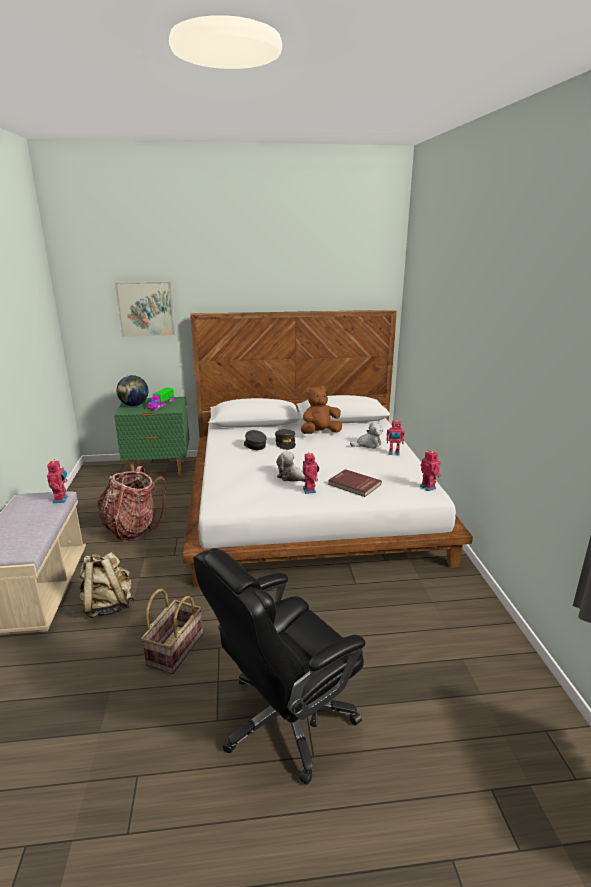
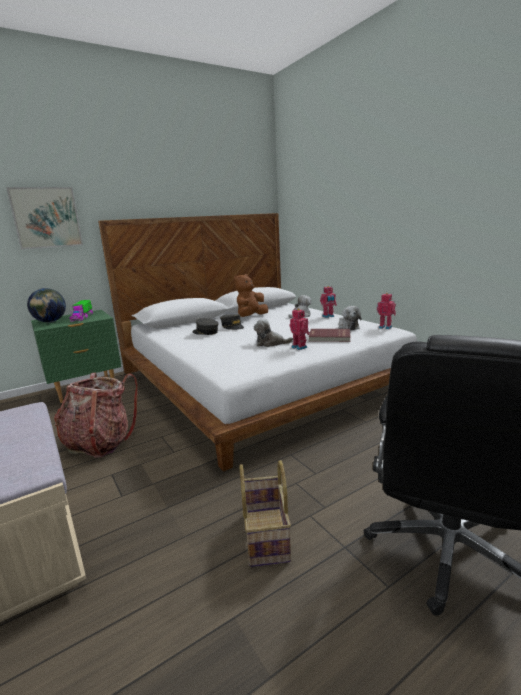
camera: 25 degrees left, 5 degrees down
toy robot [47,459,68,503] -> none
beige backpack [79,552,134,618] -> none
none -> plush toy [338,306,362,330]

